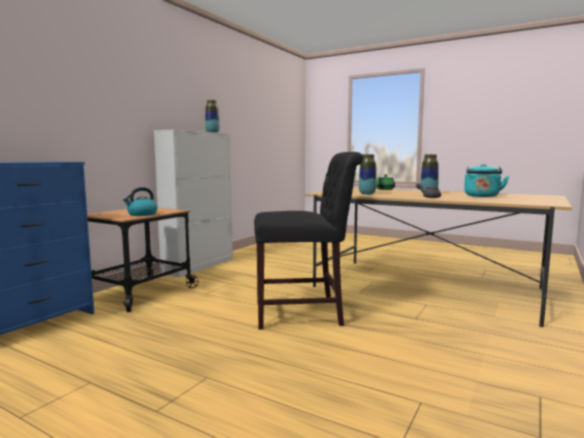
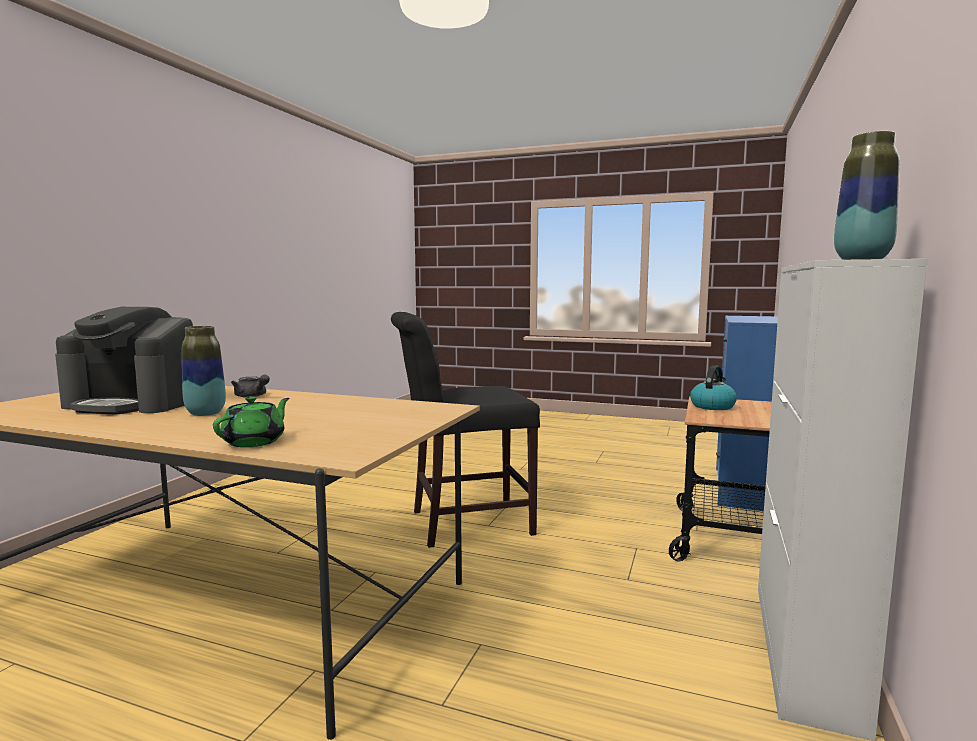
camera: 170 degrees right, 0 degrees up
vase [359,154,376,195] -> none
turquoise kettle [464,164,509,197] -> coffee machine [55,307,193,414]

